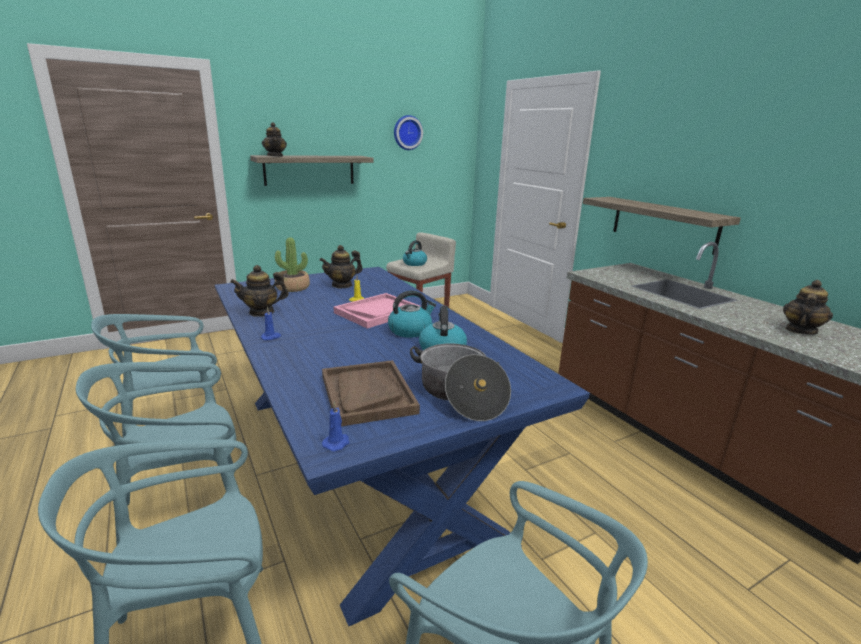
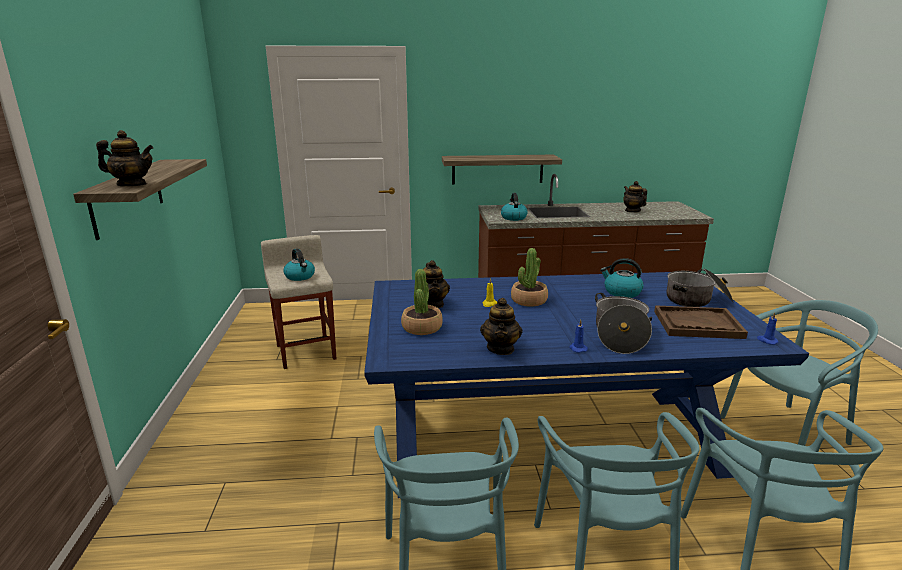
camera: 65 degrees left, 0 degrees up
pink tray [334,293,420,329] -> potted plant [511,248,548,307]
kettle [388,290,436,338] -> kettle moved to [501,193,528,221]
wall clock [394,115,423,150] -> none
none -> cooking pot [595,293,652,354]

